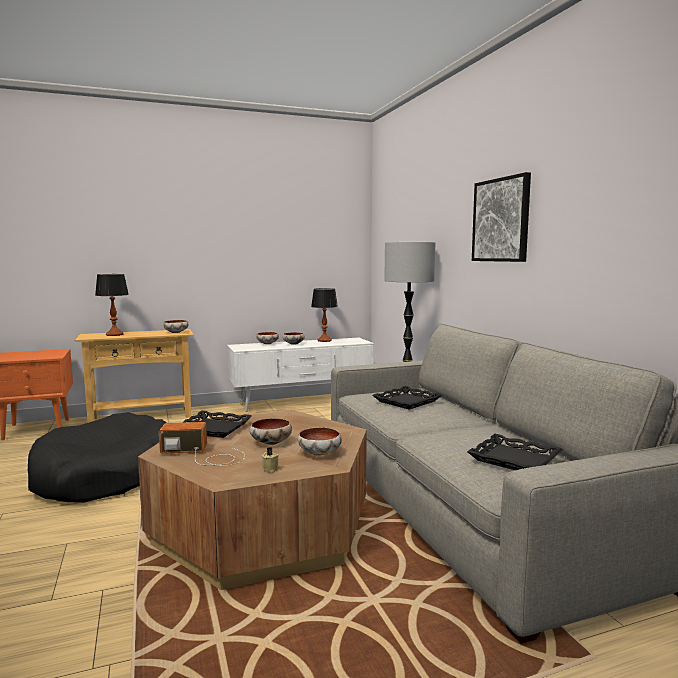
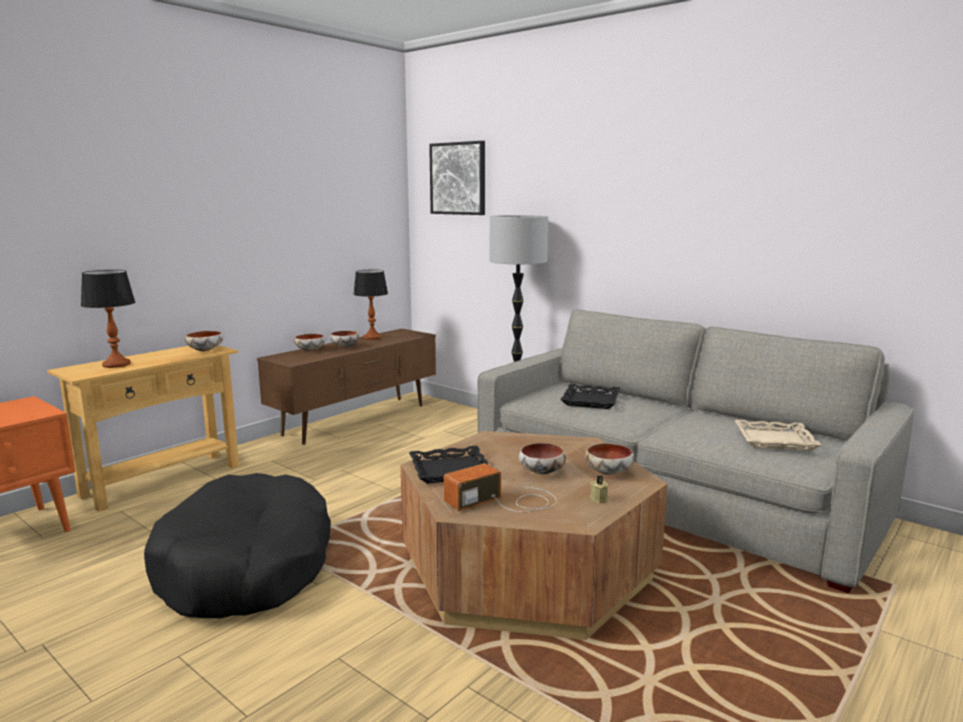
camera: 30 degrees left, 5 degrees up
white tv stand [227,338,374,412] -> brown tv stand [257,329,436,445]
black tray [467,434,563,470] -> beige tray [734,420,822,451]
picture [472,172,531,262] -> picture moved to [429,141,485,215]

